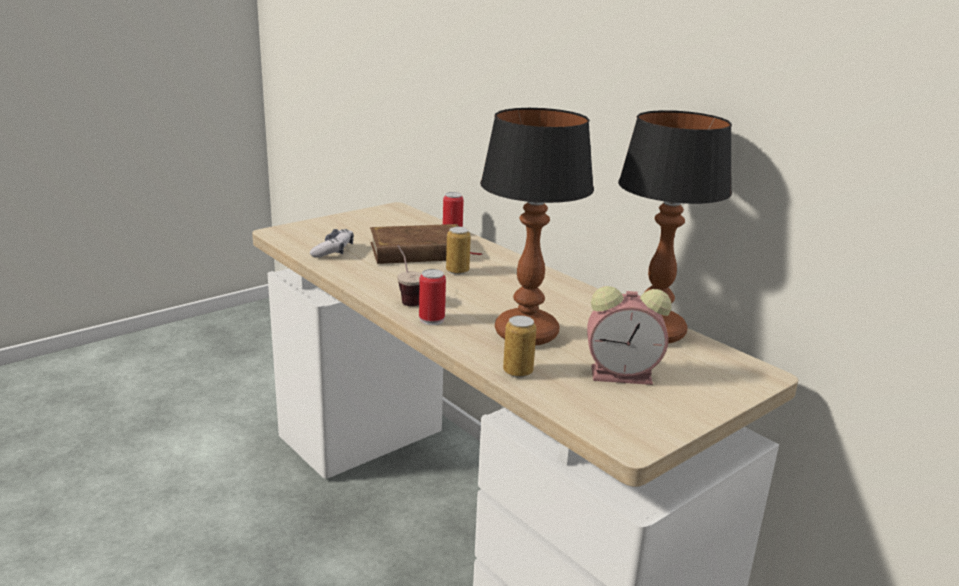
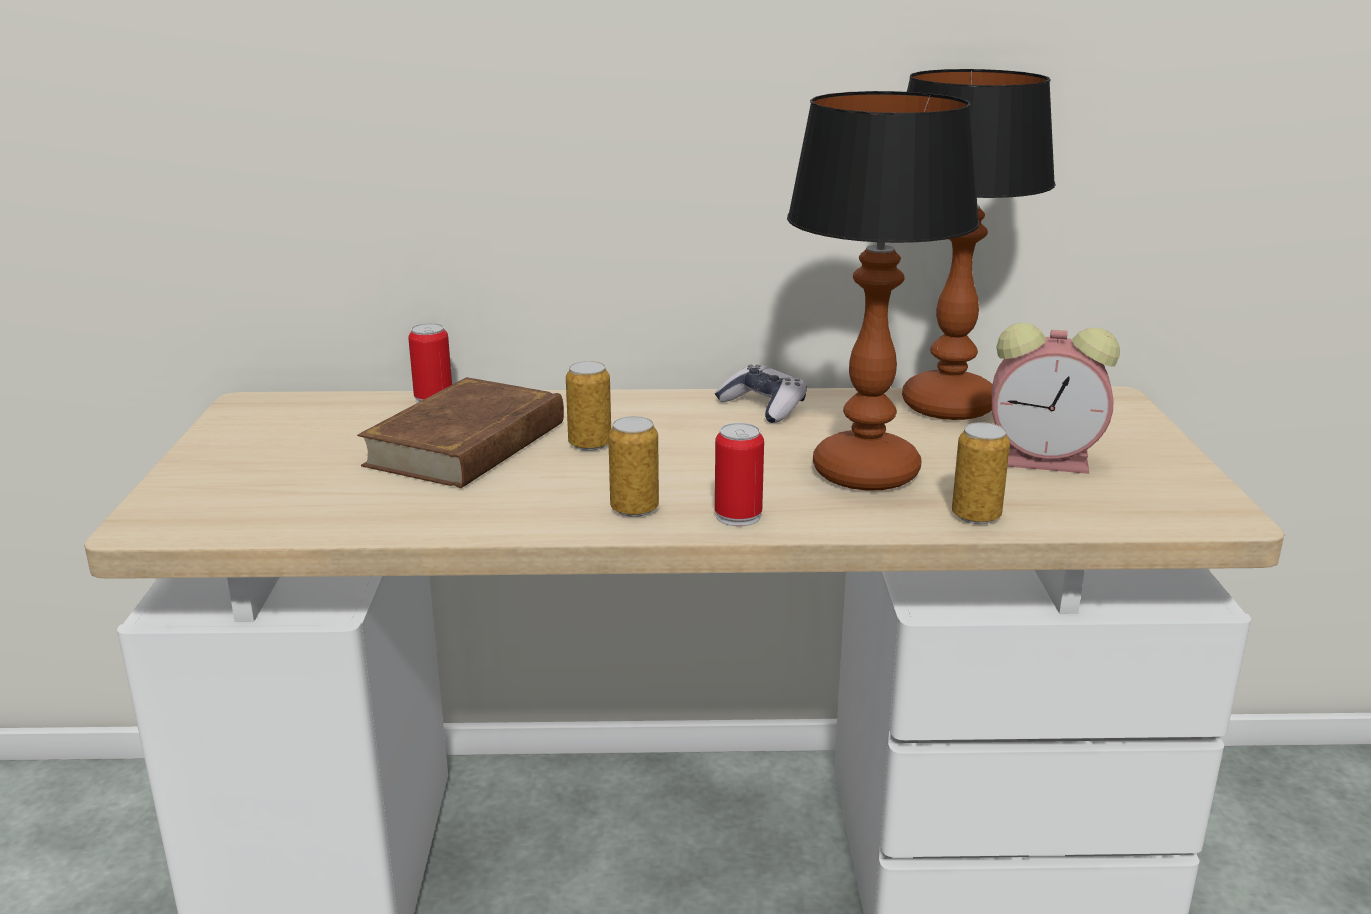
camera: 50 degrees left, 0 degrees up
game controller [310,229,354,258] -> game controller moved to [715,364,807,423]
cup [397,245,422,306] -> can [608,416,659,517]
alarm clock [587,286,671,385] -> alarm clock turned 60 degrees clockwise [992,323,1120,474]

